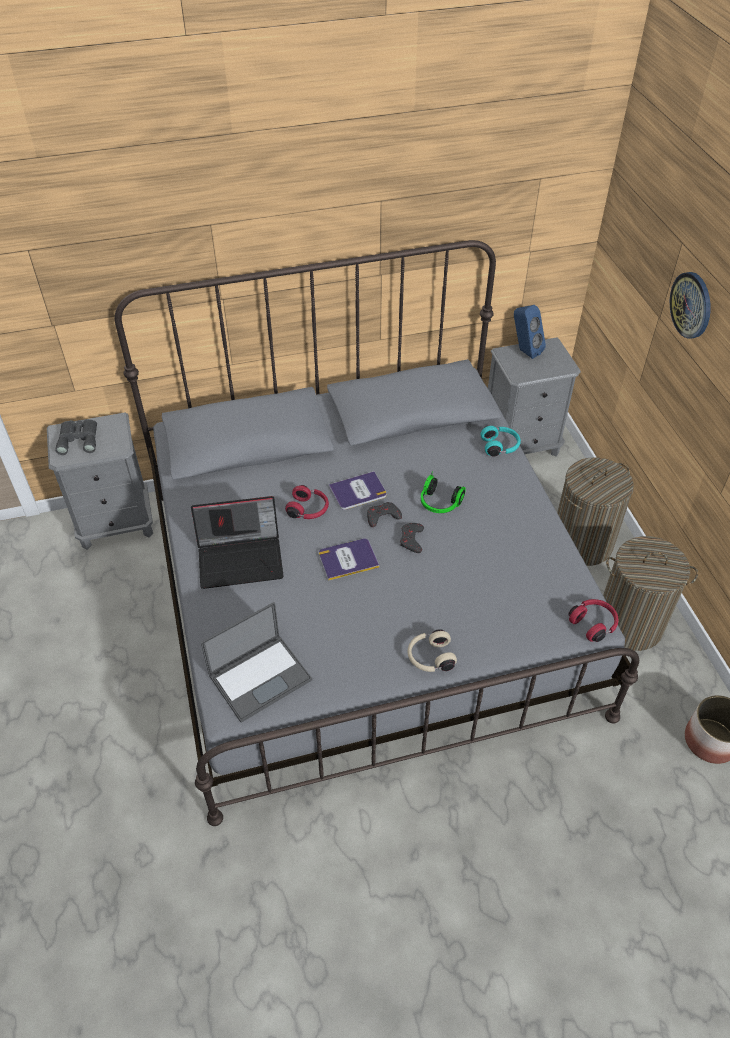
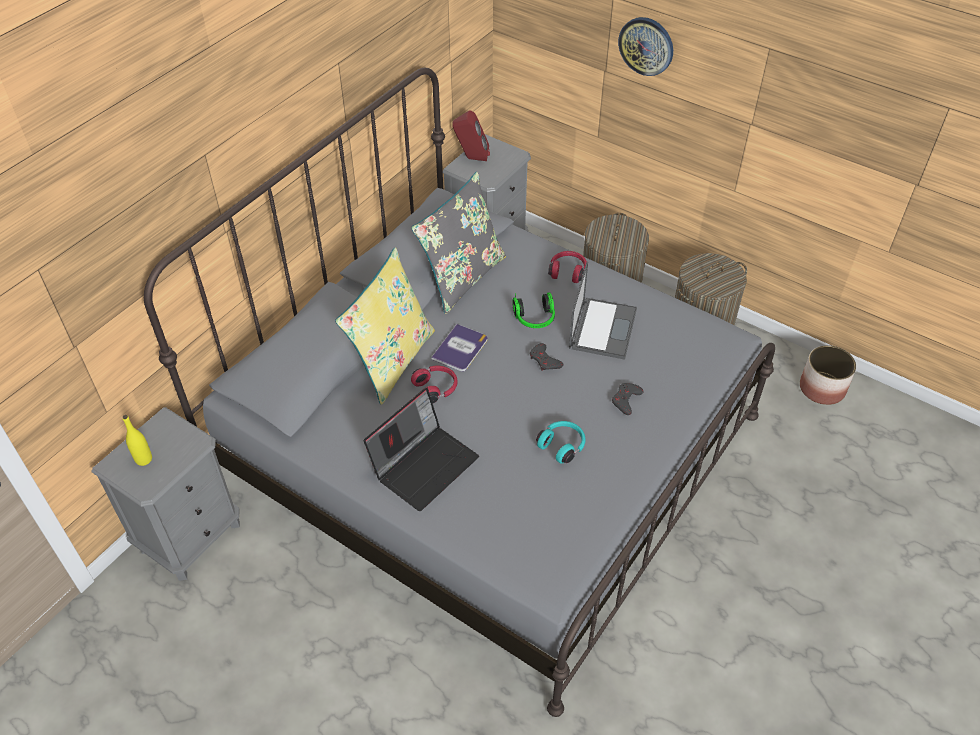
camera: 40 degrees left, 0 degrees up
grey binoculars [55,419,97,455] -> yellow bottle [123,415,152,466]
laptop [201,602,312,723] -> laptop moved to [569,262,637,360]
book [319,539,379,581] -> none
grey game controller [367,502,402,527] -> grey game controller moved to [612,383,644,415]
beige headphones [408,629,457,672] -> none
turquoise headphones [481,426,521,456] -> turquoise headphones moved to [536,421,585,464]
blue speaker [514,305,546,359] -> red speaker [452,110,490,161]
red headphones [569,599,619,642] -> red headphones moved to [548,251,587,283]
none -> yellow pillow [335,248,435,405]
none -> grey pillow [411,172,506,314]

